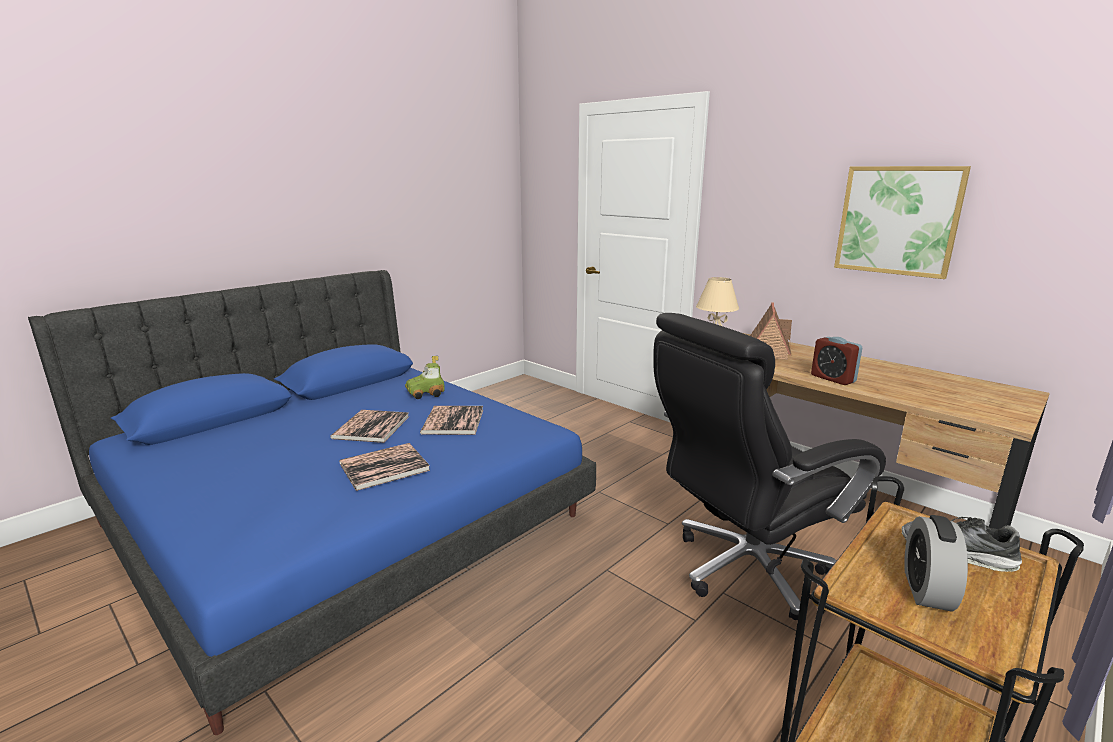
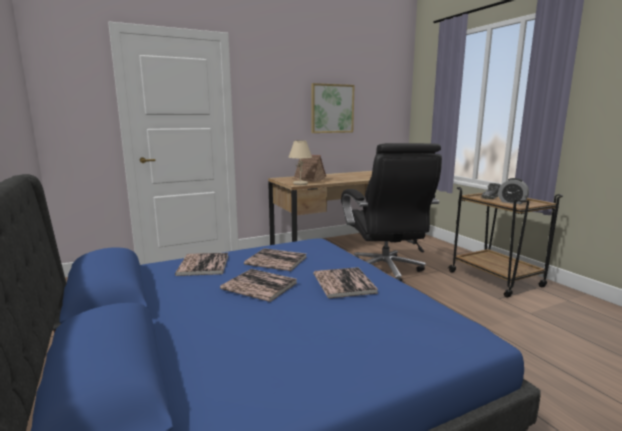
camera: 70 degrees left, 5 degrees down
toy car [405,356,445,399] -> book [175,253,228,276]
alarm clock [811,337,862,385] -> none

